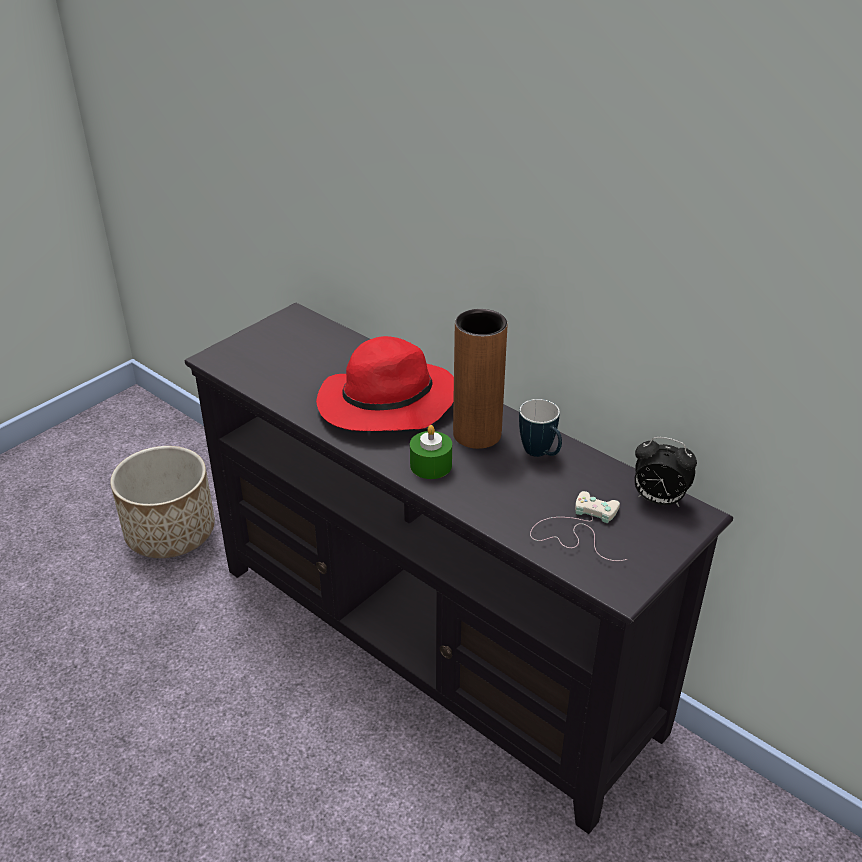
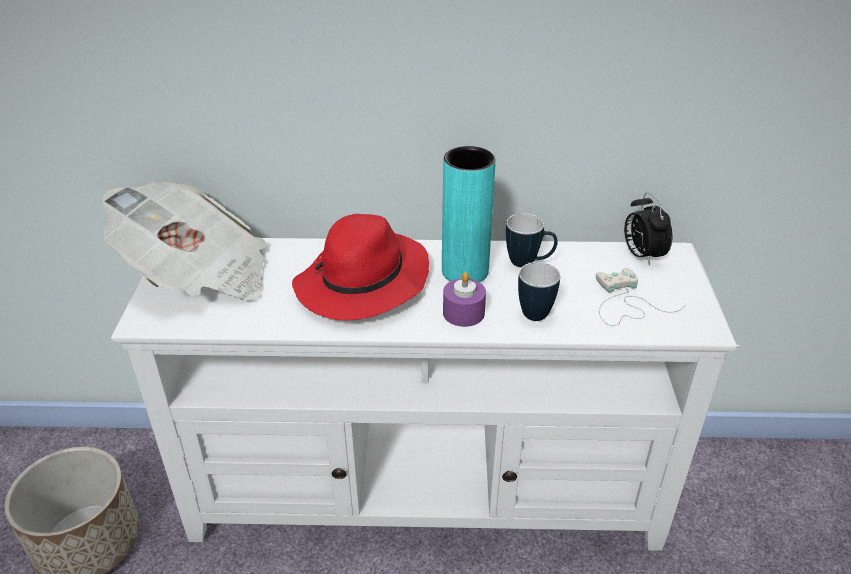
camera: 40 degrees left, 0 degrees up
black tv stand [185,302,733,834] -> white tv stand [111,238,740,551]
green candle [410,425,452,479] -> purple candle [443,272,486,327]
brown vase [453,309,508,449] -> turquoise vase [442,146,496,282]
alarm clock [634,437,697,507] -> alarm clock turned 90 degrees clockwise [624,192,673,266]
none -> newspaper [102,182,266,300]
none -> mug [518,262,560,321]

